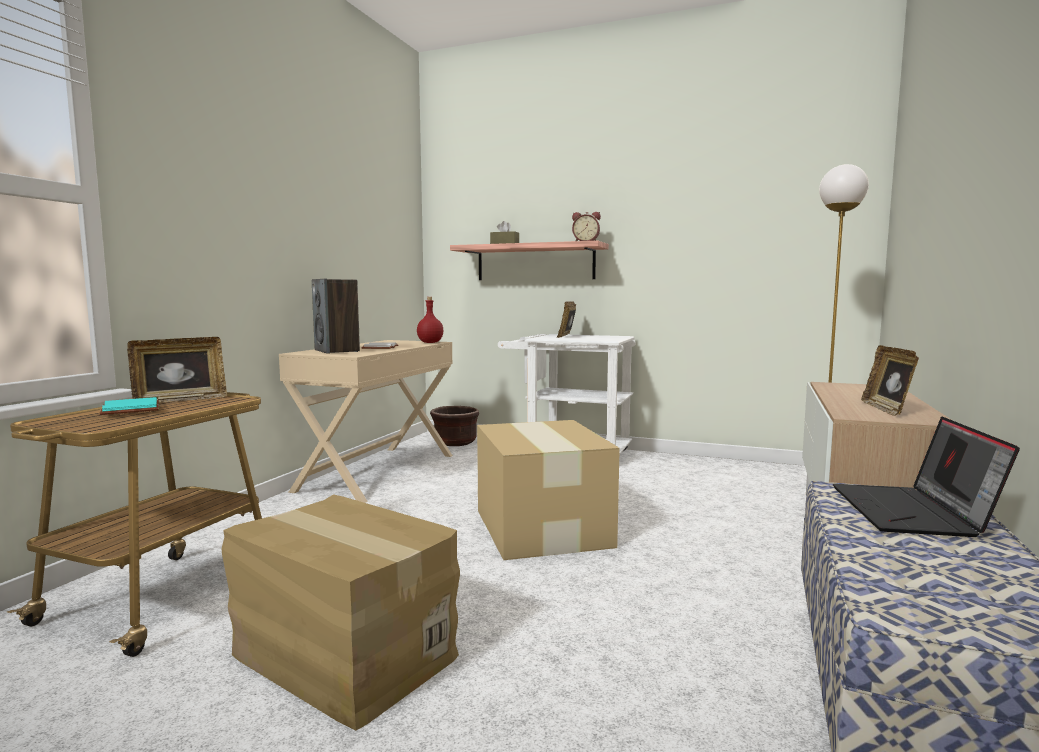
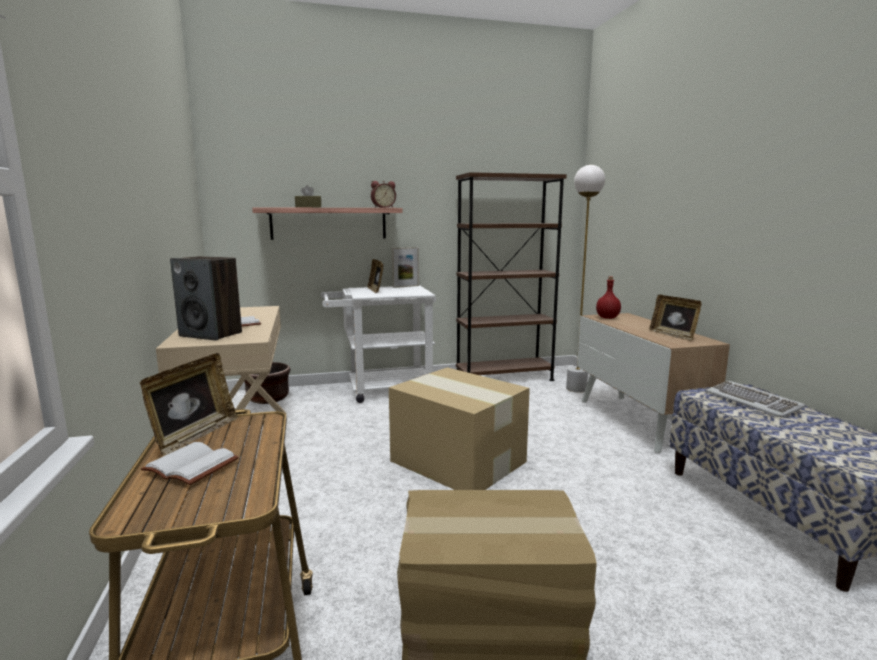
camera: 35 degrees left, 5 degrees up
turquoise book [100,397,159,415] -> white book [141,442,239,485]
red bottle [417,297,444,343] -> red bottle moved to [596,276,621,319]
laptop [833,417,1020,537] -> keyboard [706,381,806,418]
none -> picture frame [392,247,419,288]
none -> brown bookcase [456,172,567,381]

